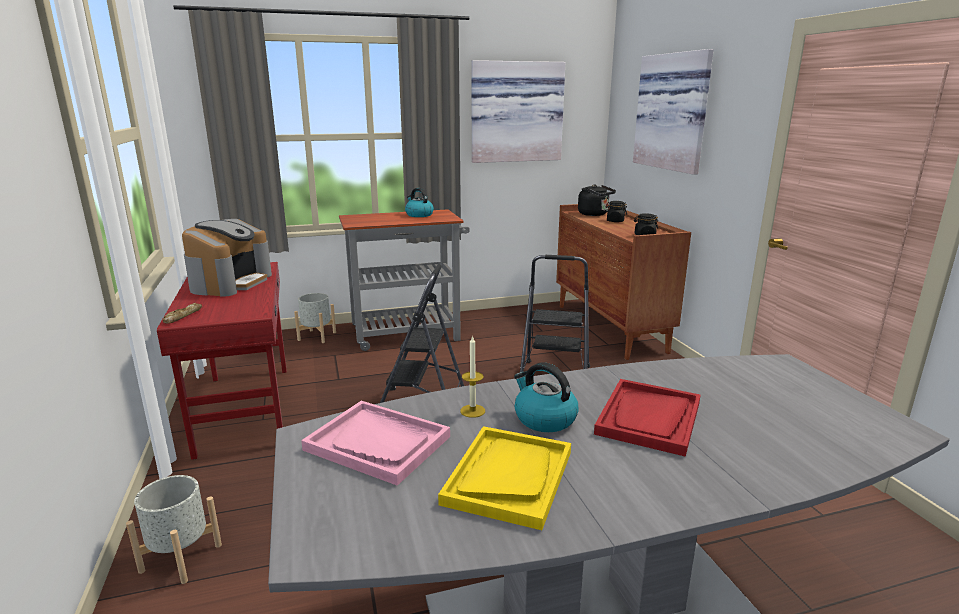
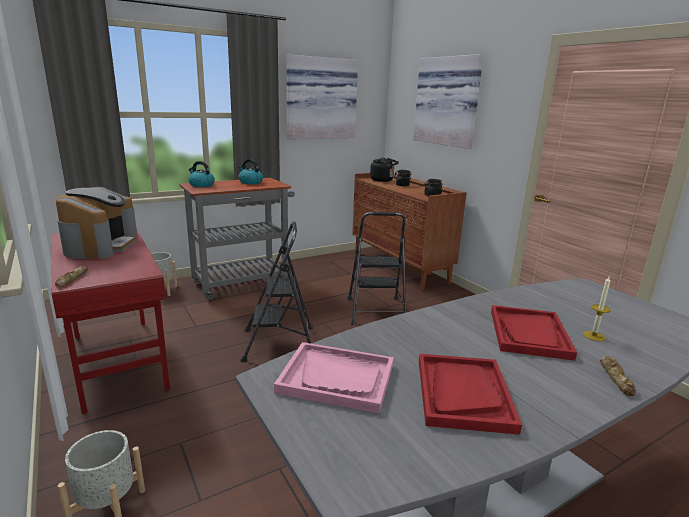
camera: 15 degrees left, 0 degrees up
yellow tray [438,426,571,530] -> red tray [419,354,522,435]
candle [460,335,485,418] -> candle moved to [583,277,611,341]
kettle [514,362,579,432] -> kettle moved to [188,161,215,187]
none -> bread [600,356,636,396]

